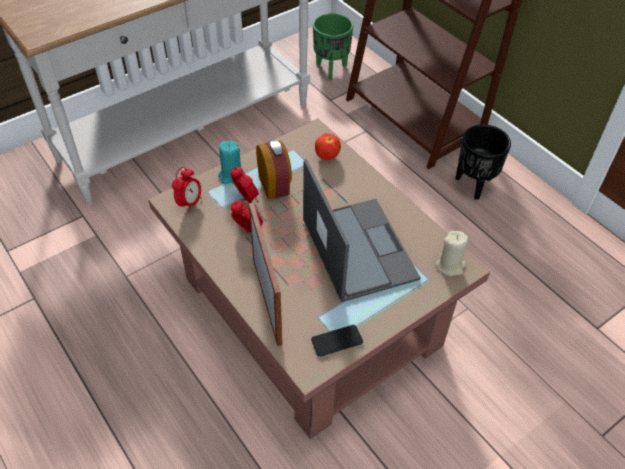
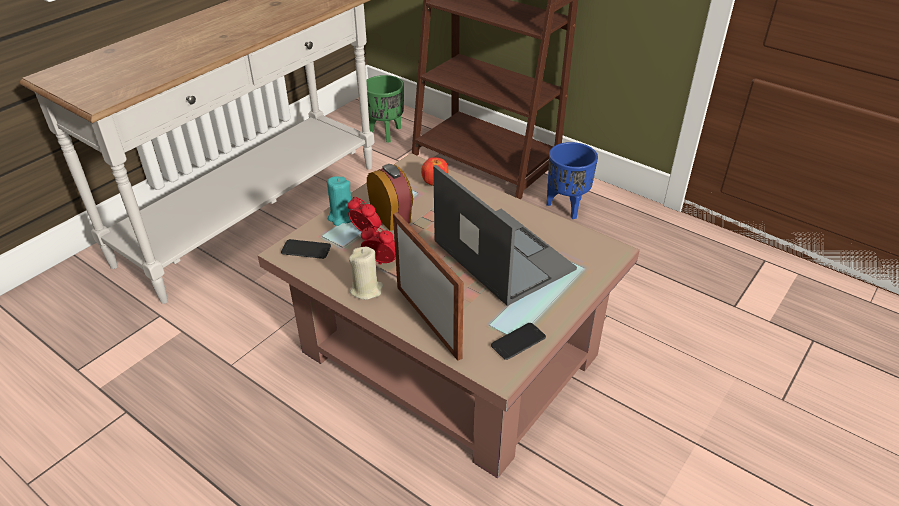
camera: 15 degrees left, 10 degrees down
alarm clock [172,167,202,213] -> phone [281,239,331,259]
beige candle [435,231,469,276] -> beige candle moved to [349,247,383,300]
black planter [455,124,511,200] -> blue planter [547,142,598,219]

